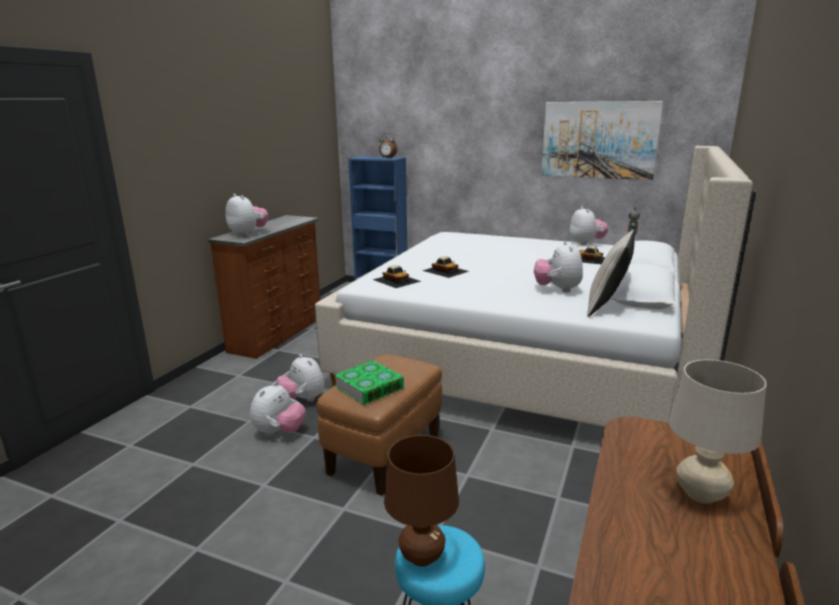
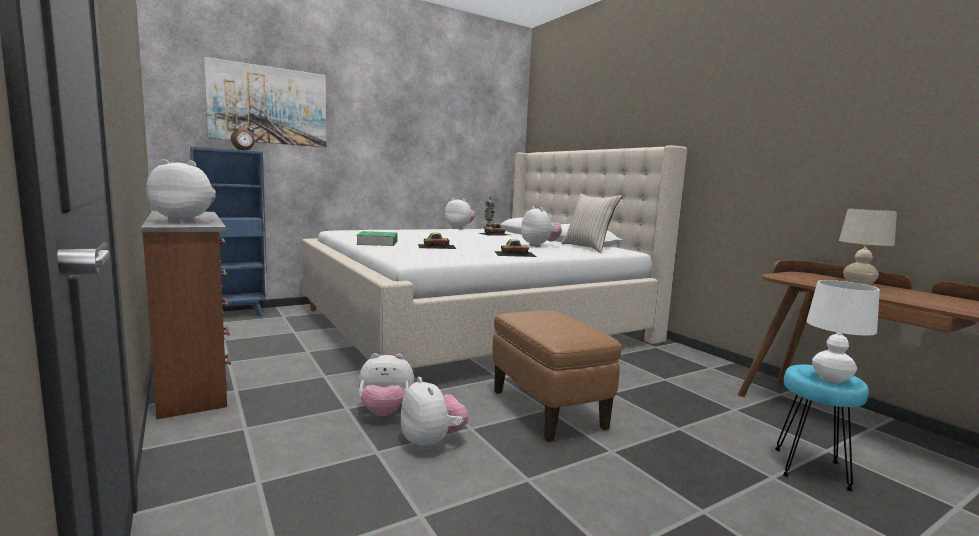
camera: 55 degrees left, 10 degrees down
book [334,360,404,405] -> book moved to [356,231,398,246]
toy car [372,265,421,288] -> toy car moved to [495,239,536,257]
brown table lamp [384,435,459,566] -> white table lamp [806,280,880,383]
plush toy [534,241,583,293] -> plush toy turned 150 degrees counterclockwise [521,206,562,247]
picture [541,101,663,180] -> picture moved to [204,57,326,147]

